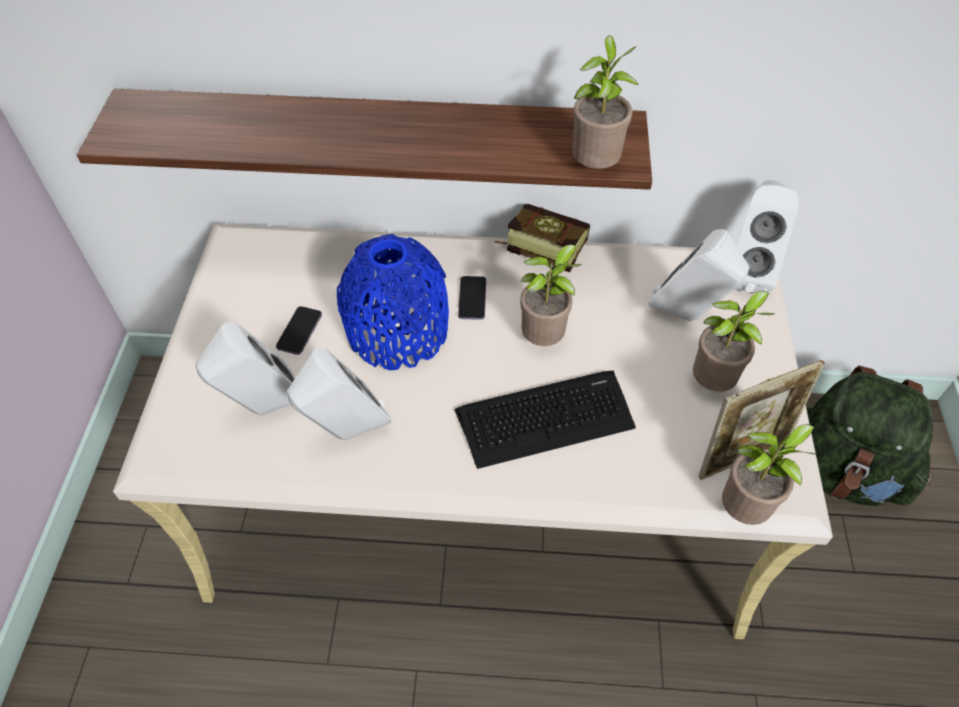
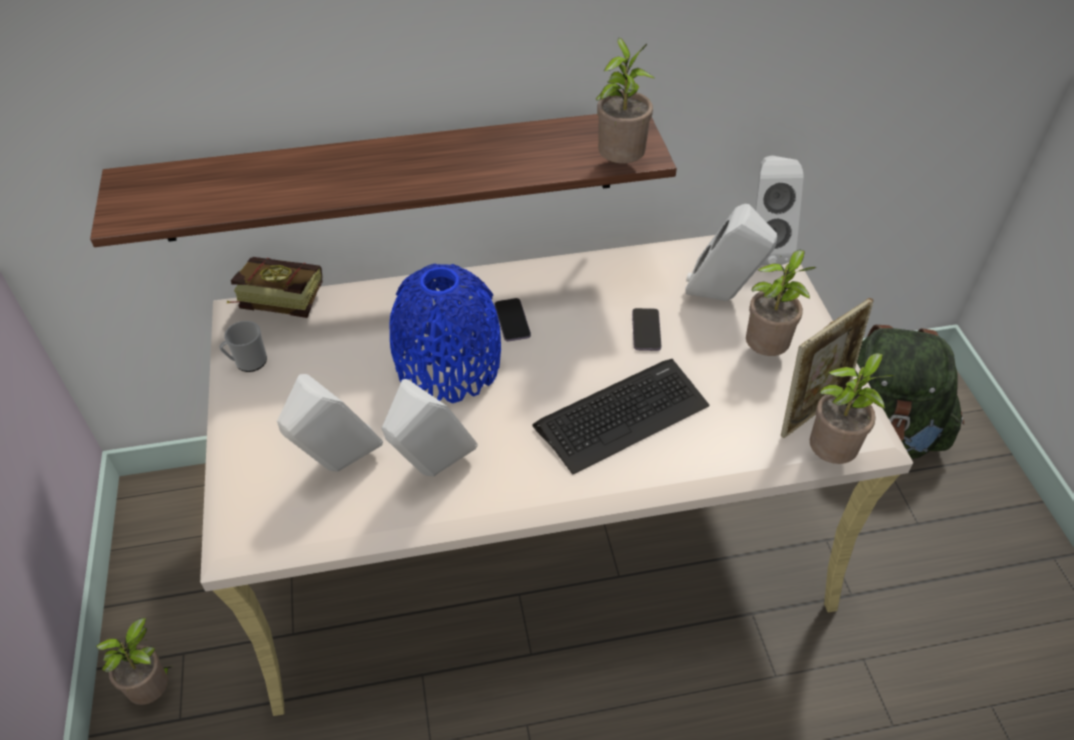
camera: 15 degrees left, 5 degrees down
phone [276,306,322,355] -> phone moved to [632,308,661,351]
book [494,204,590,272] -> book moved to [226,257,323,318]
potted plant [520,244,582,346] -> potted plant moved to [96,618,171,705]
none -> mug [219,321,267,372]

